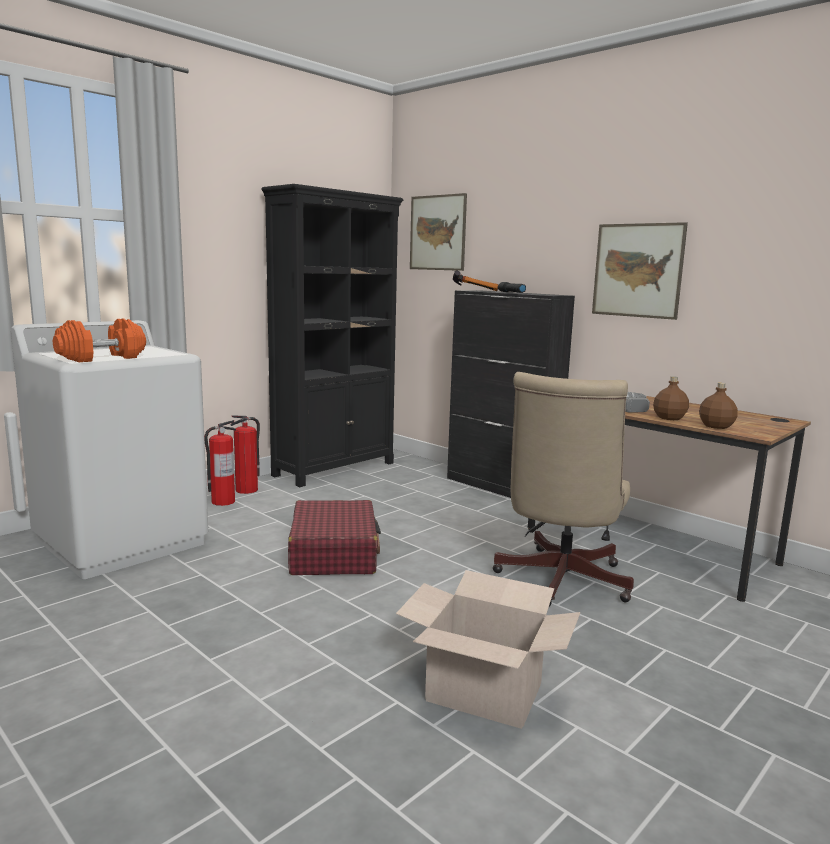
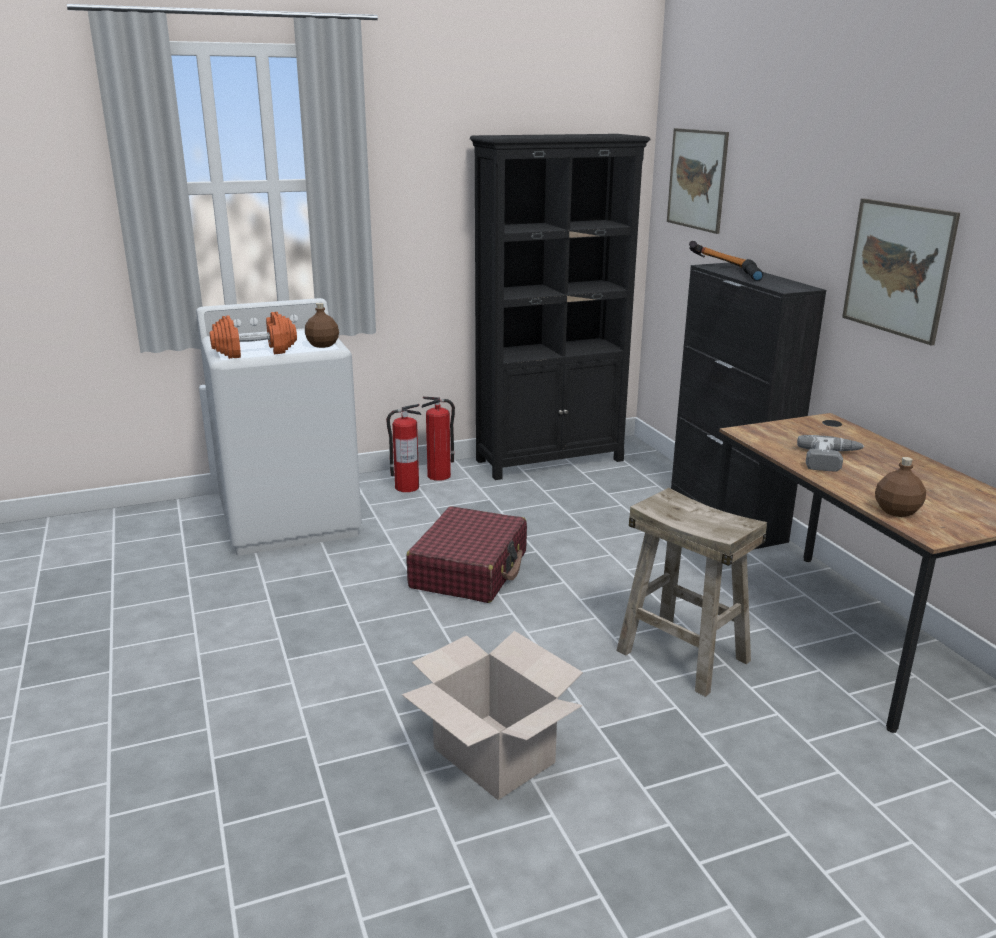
camera: 25 degrees right, 10 degrees up
beige office chair [492,372,634,607] -> beige stool [616,488,767,697]
brown bottle [653,376,689,420] -> brown bottle moved to [305,303,339,348]

